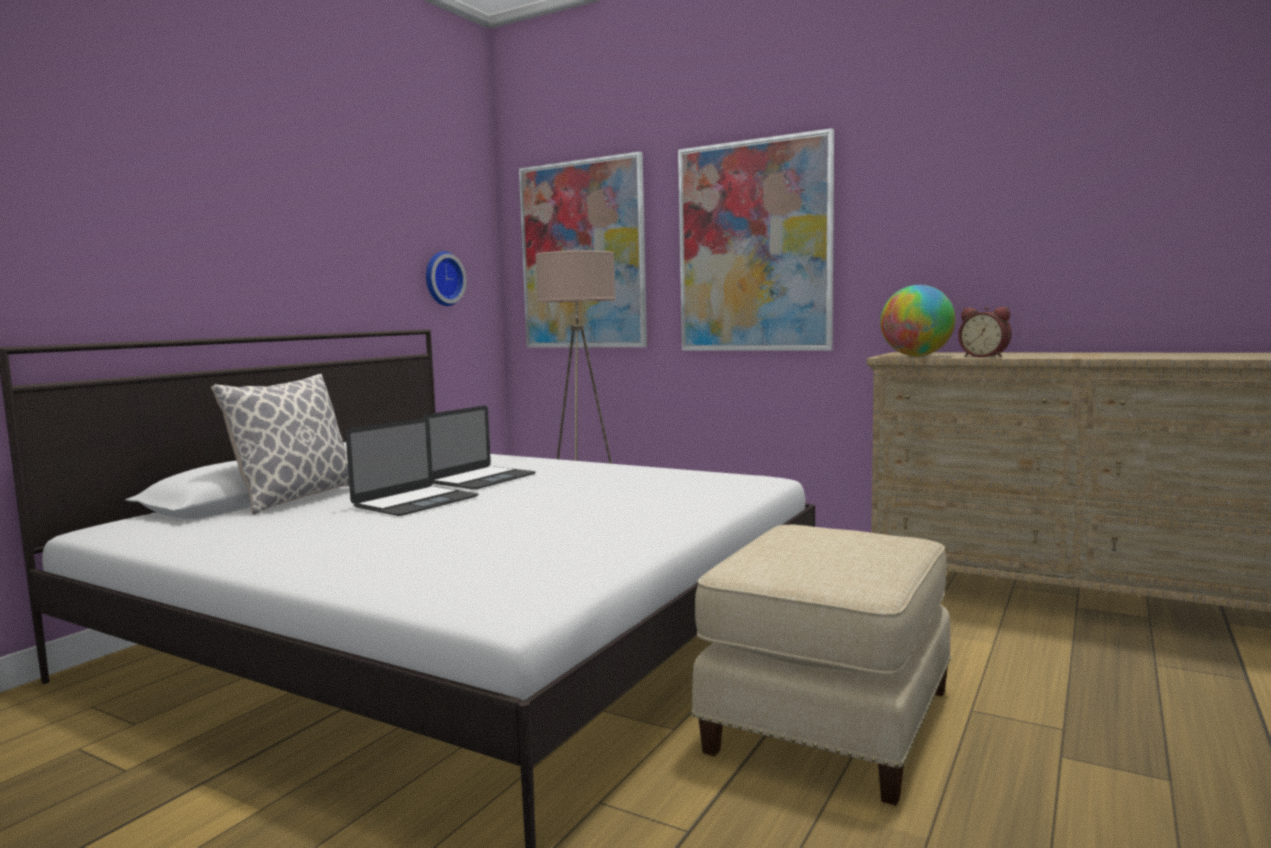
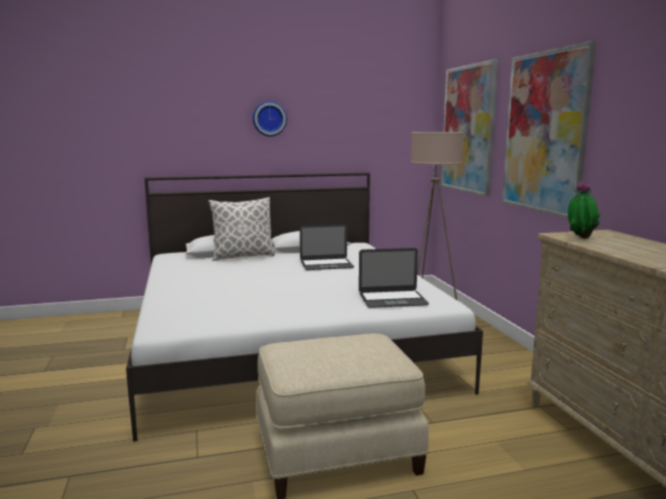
camera: 45 degrees right, 5 degrees up
laptop [346,417,479,516] -> laptop moved to [359,248,429,308]
wall clock [426,251,466,306] -> wall clock moved to [253,101,287,136]
globe [880,285,955,356] -> potted plant [568,181,601,239]
alarm clock [958,307,1012,357] -> none

